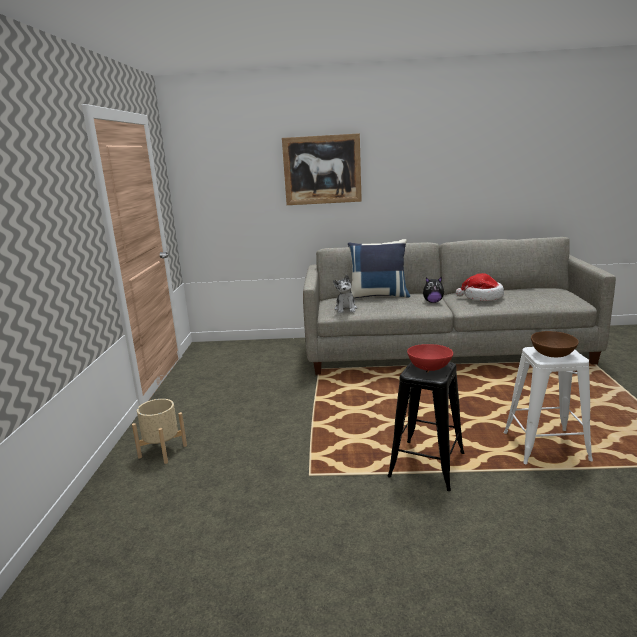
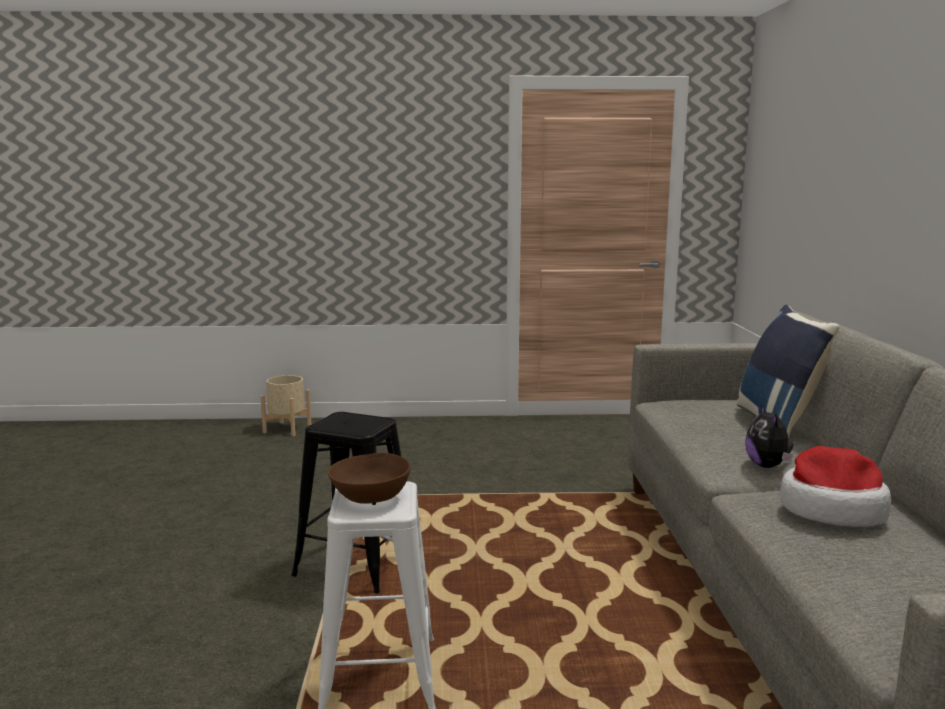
camera: 85 degrees right, 5 degrees down
beige planter [132,399,187,464] -> beige planter moved to [260,375,311,436]
picture [282,133,362,205] -> none
plush toy [333,275,357,313] -> none
red bowl [407,344,453,371] -> none

